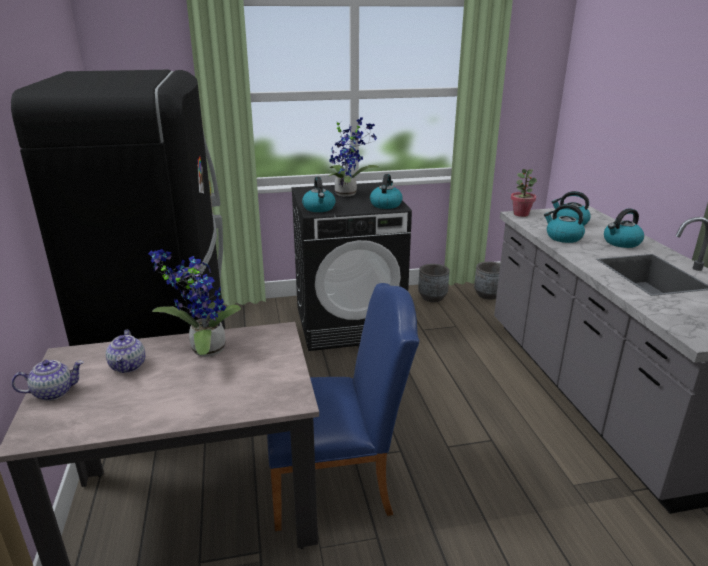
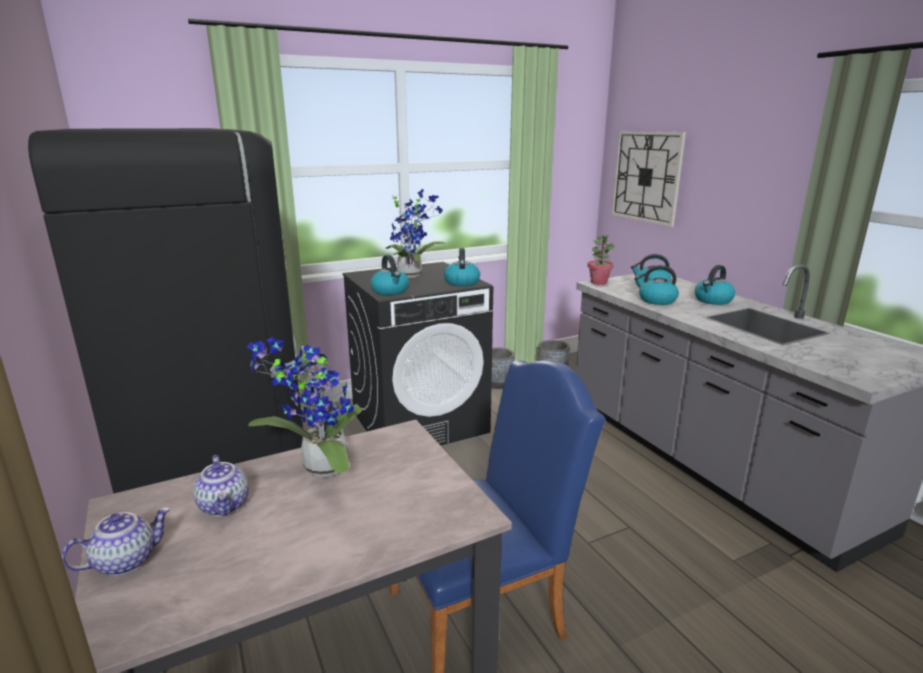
camera: 15 degrees left, 5 degrees down
none -> wall clock [611,131,686,227]

